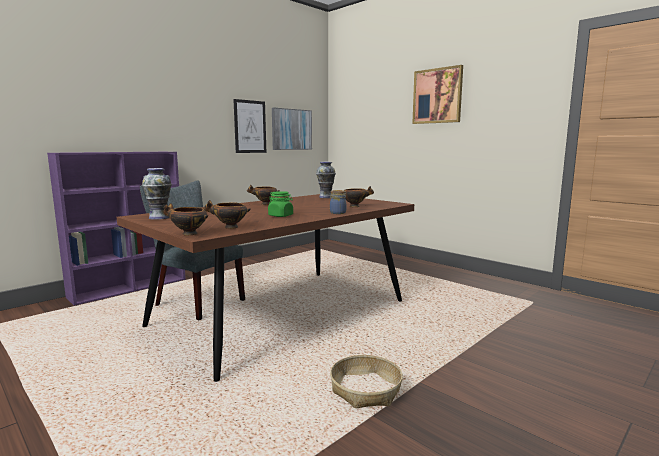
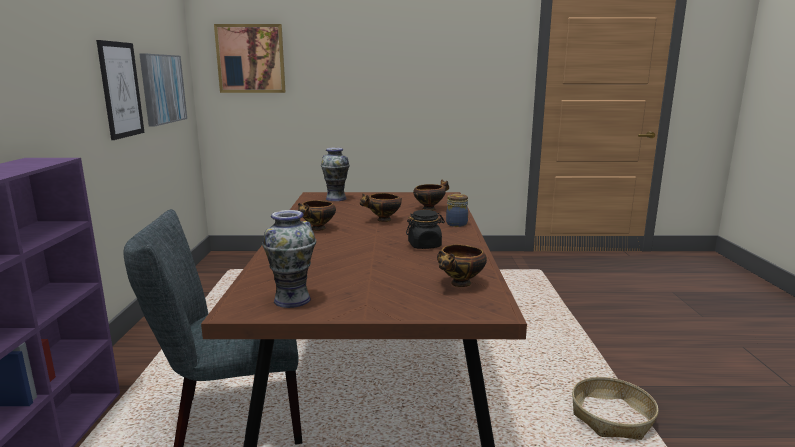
camera: 45 degrees left, 5 degrees up
bowl [164,203,208,235] -> bowl moved to [360,193,402,222]
green jar [268,191,293,217] -> black jar [406,210,445,249]
picture [412,65,463,124] -> picture moved to [214,24,286,93]

